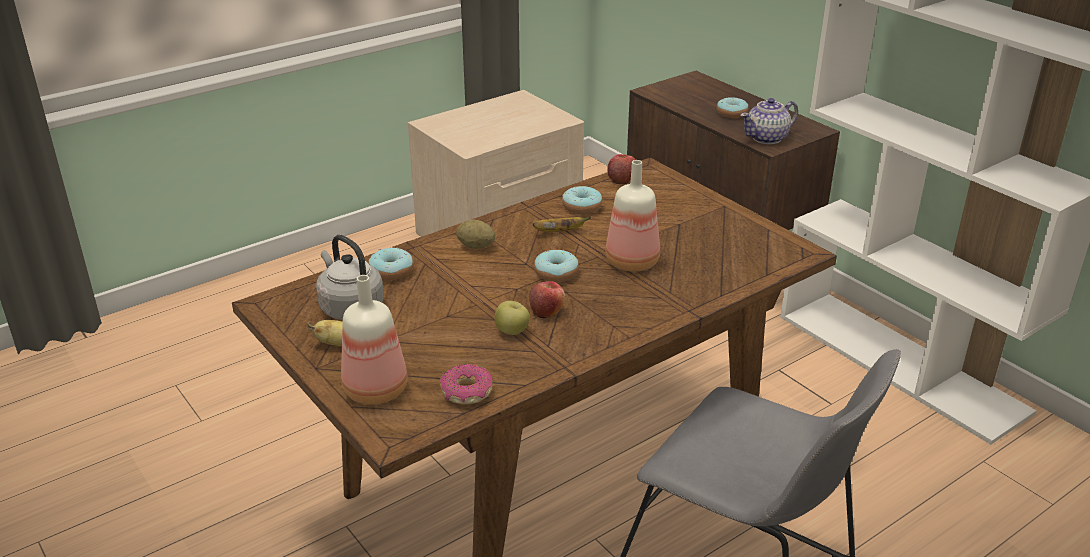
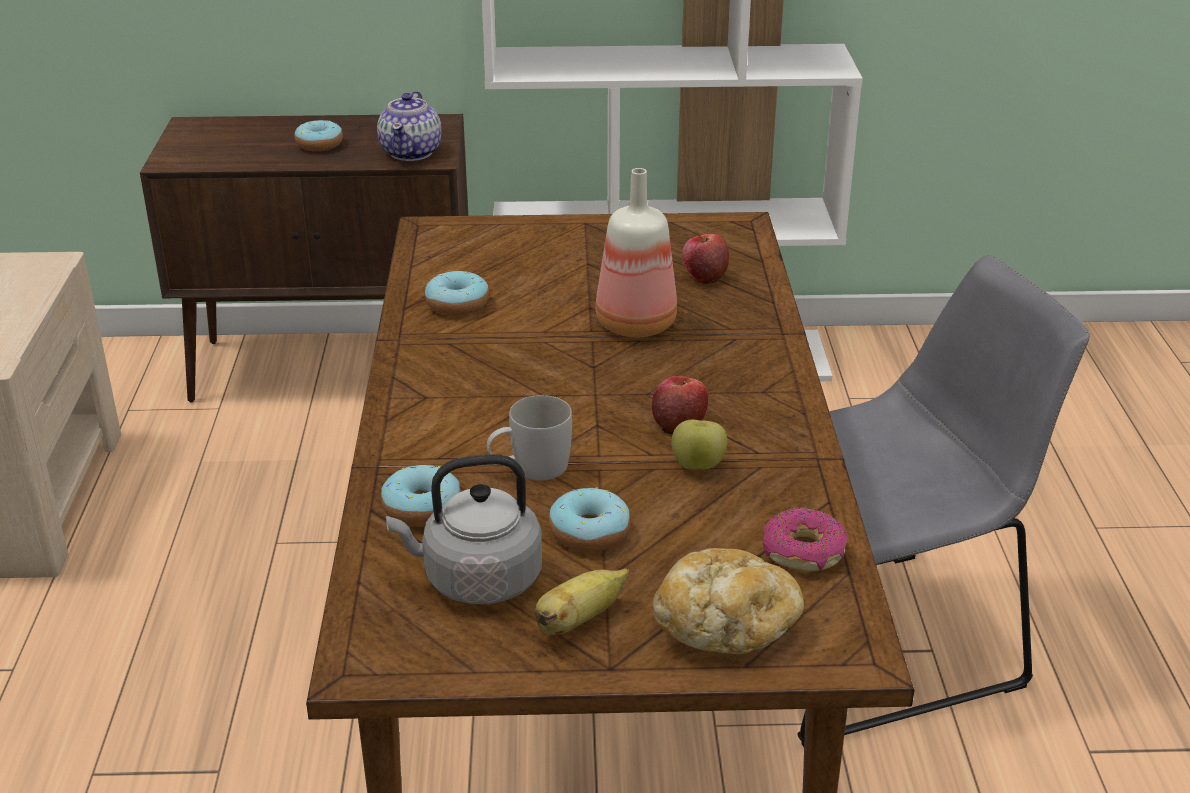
camera: 55 degrees left, 0 degrees up
bottle [341,275,408,405] -> bread [653,548,804,654]
potato [456,219,495,249] -> none
banana [533,216,591,232] -> none
donut [534,249,579,282] -> donut moved to [549,487,630,552]
apple [607,154,636,184] -> apple moved to [682,234,729,284]
none -> white mug [487,395,572,481]

